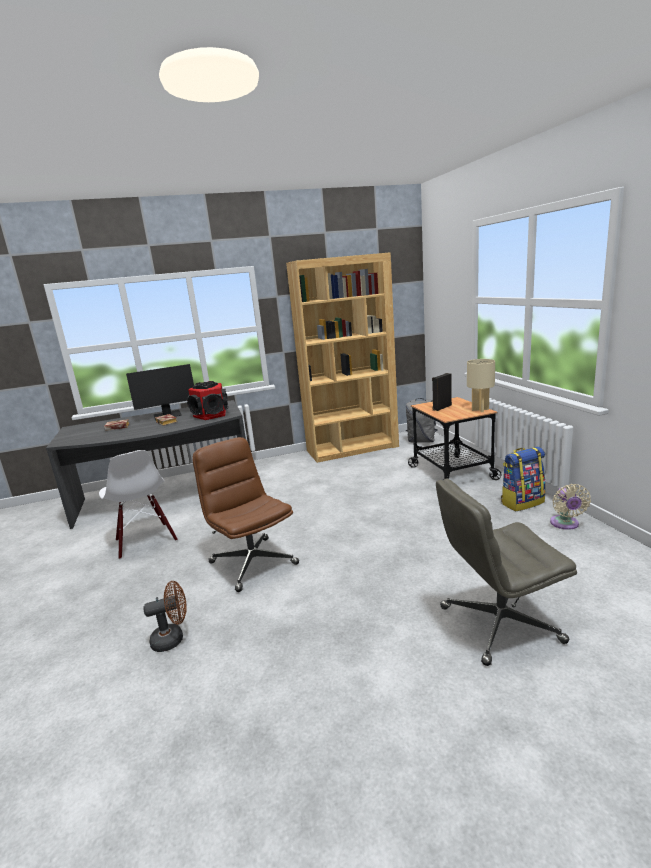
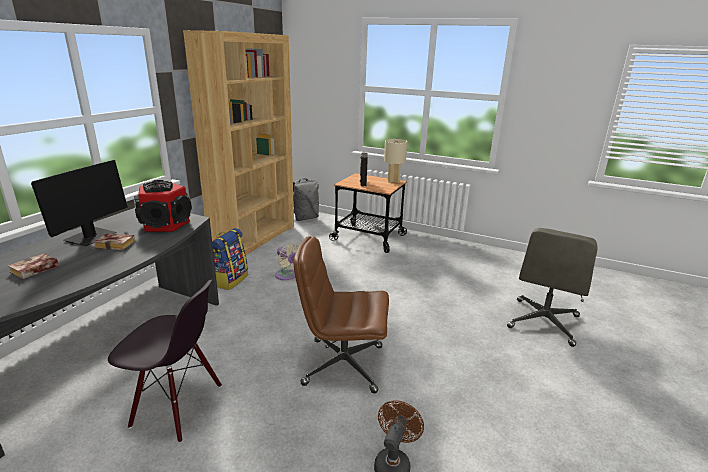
camera: 50 degrees left, 5 degrees up
white chair [99,450,178,559] -> black chair [108,280,222,443]
backpack [501,447,546,511] -> backpack moved to [212,228,248,290]
beige fan [550,484,591,530] -> beige fan moved to [275,243,299,280]

